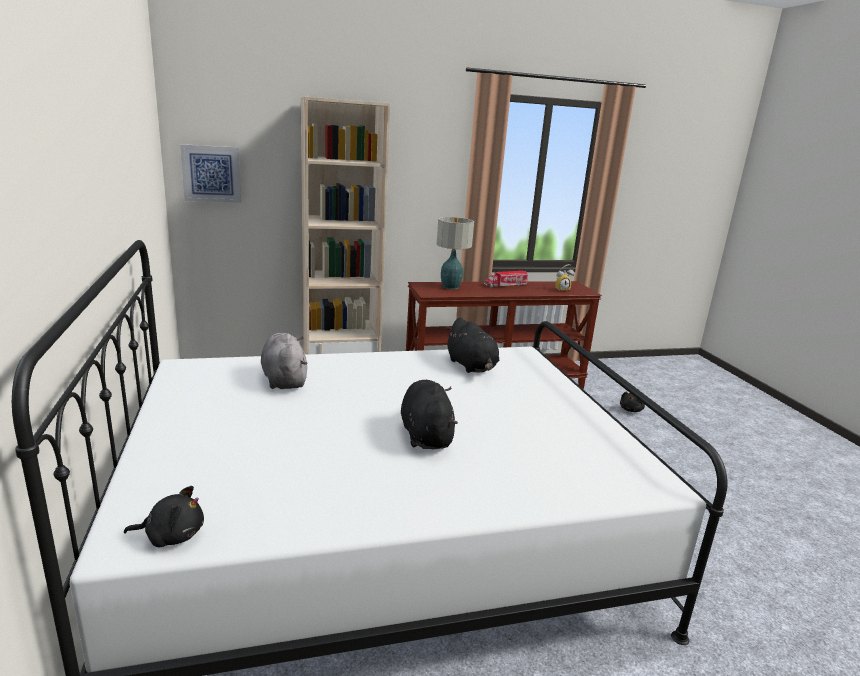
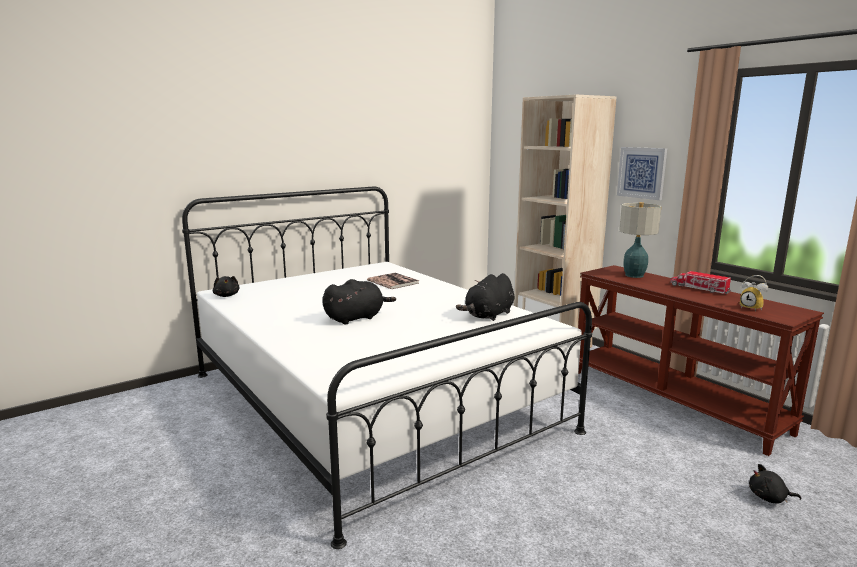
camera: 70 degrees right, 5 degrees down
picture [180,144,241,203] -> picture moved to [617,147,667,200]
grey plush toy [261,333,308,389] -> book [367,273,420,289]

